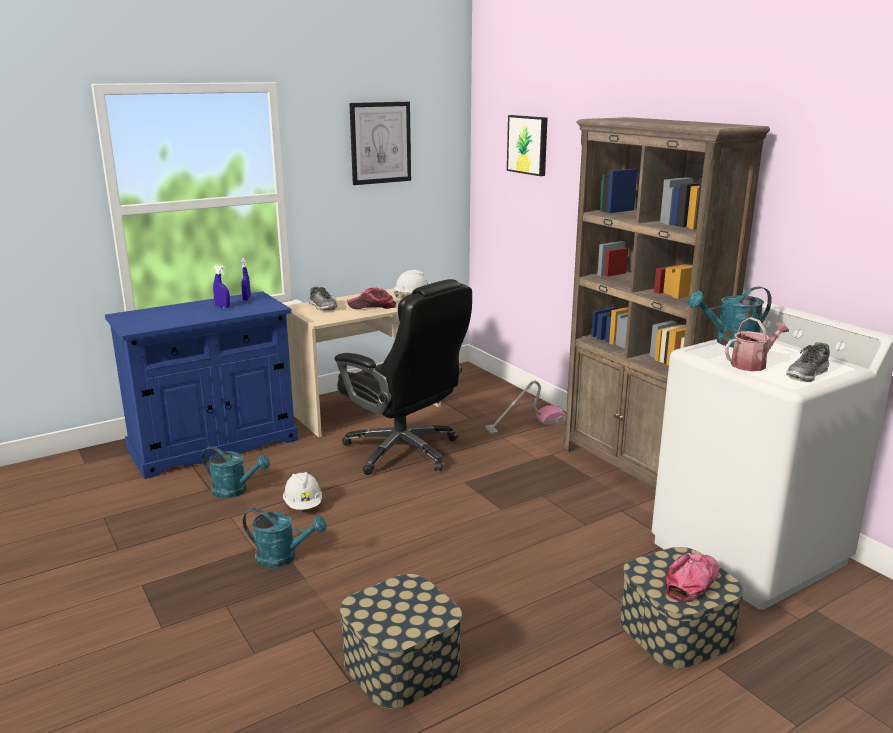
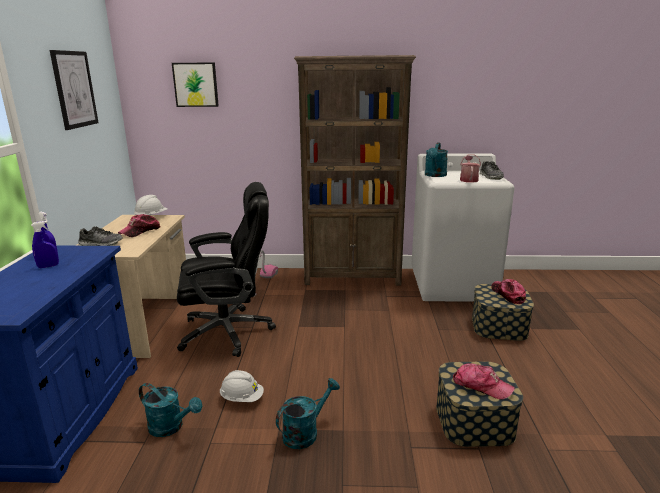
camera: 55 degrees left, 0 degrees up
turquoise watering can [202,446,270,498] -> turquoise watering can turned 60 degrees clockwise [139,383,202,437]
none -> cap [453,363,515,400]

